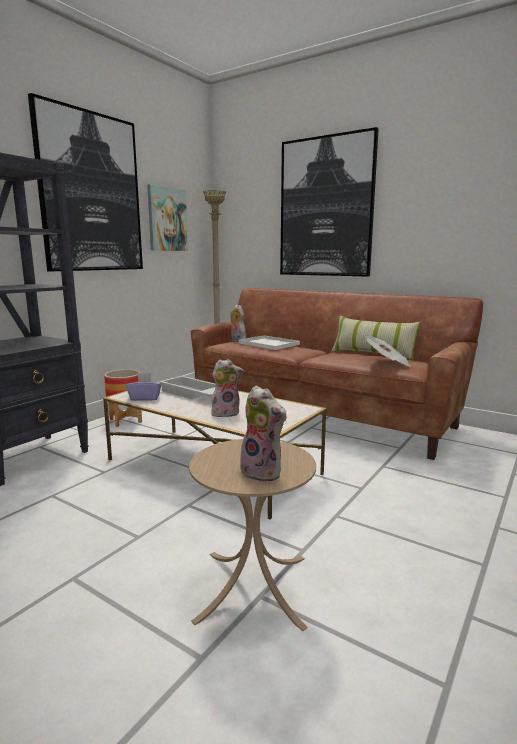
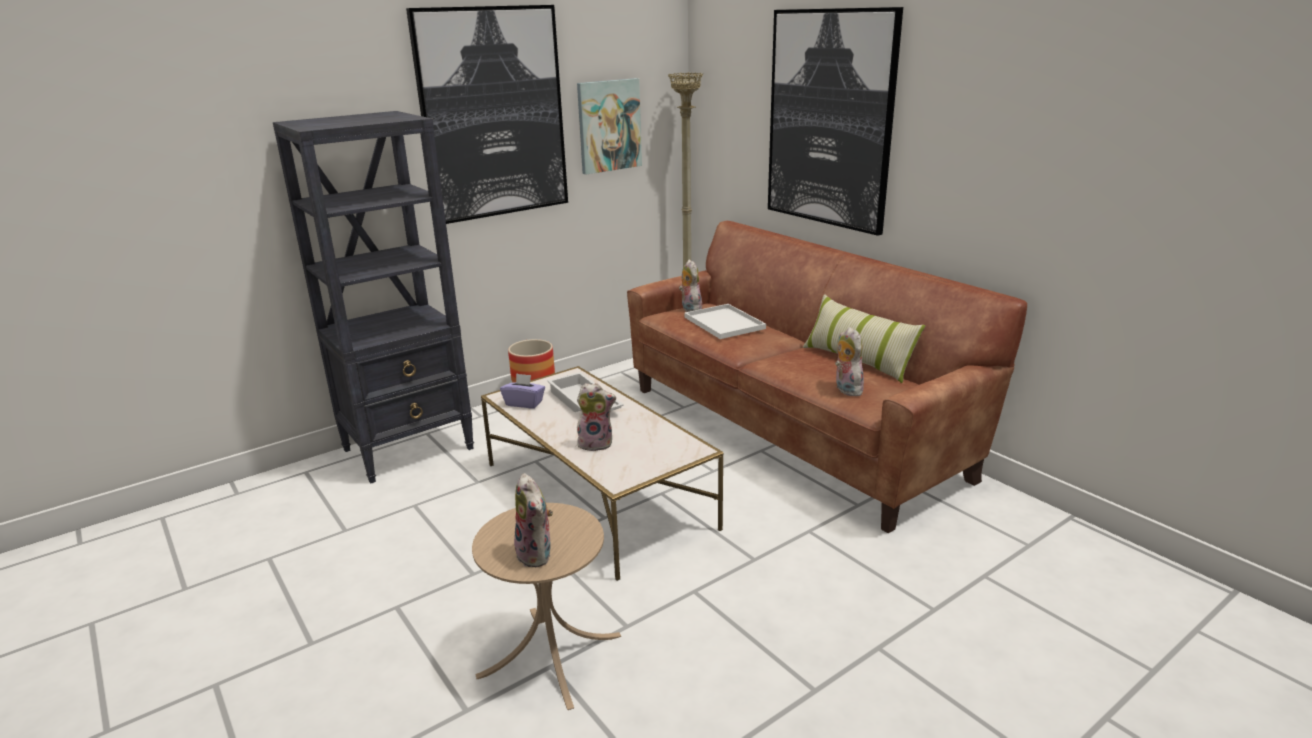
camera: 20 degrees right, 10 degrees up
newspaper [363,334,411,367] -> plush toy [835,327,864,396]

